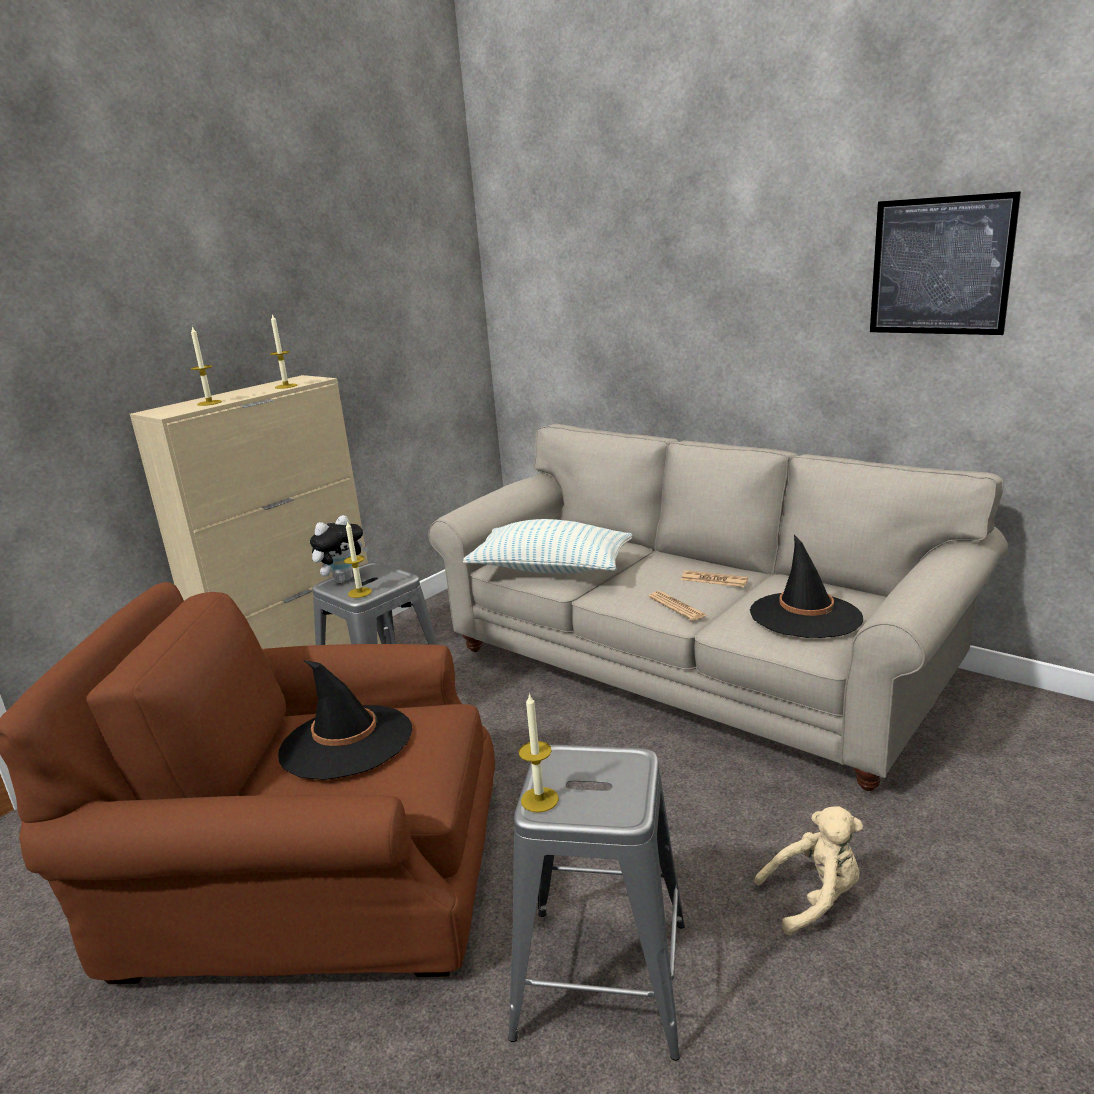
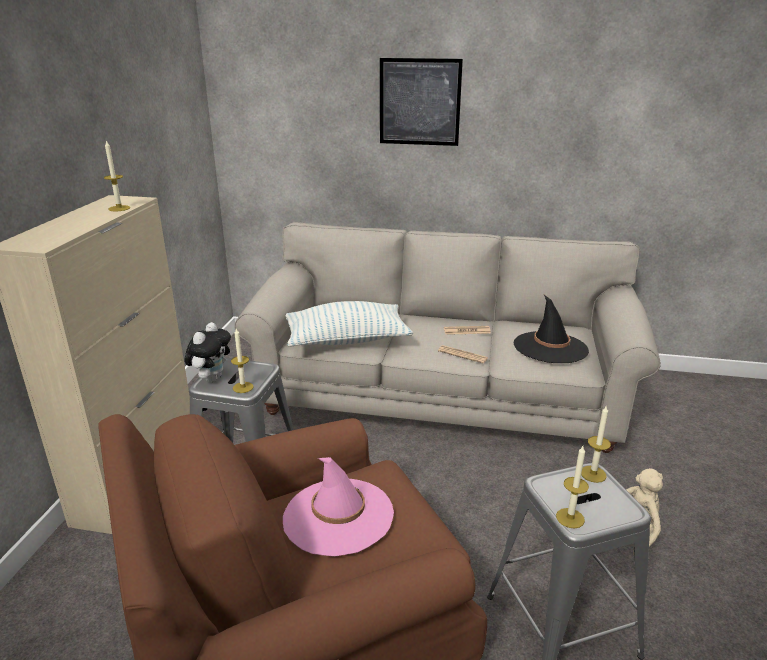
camera: 30 degrees left, 5 degrees up
candle [191,326,222,406] -> candle moved to [581,405,611,483]
black hat [278,660,412,780] -> pink hat [283,457,394,557]
picture [870,191,1021,335] -> picture moved to [380,58,463,146]

